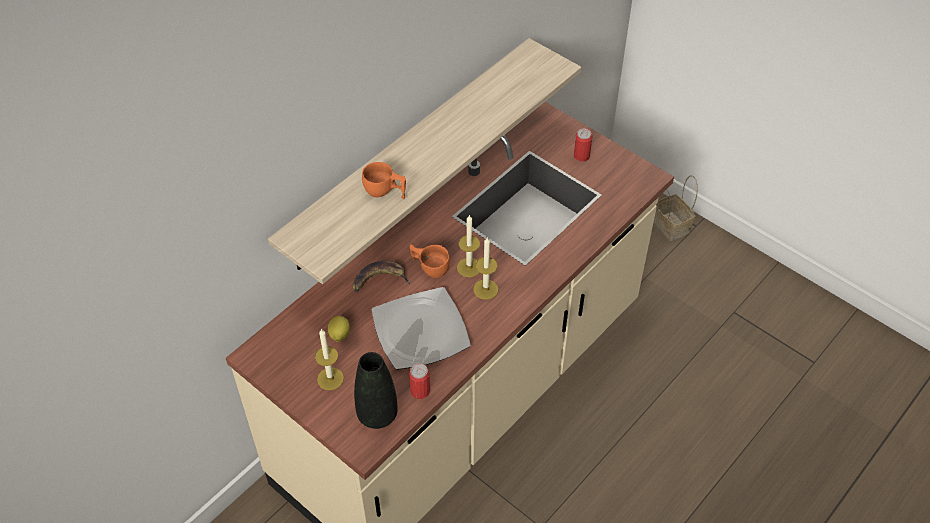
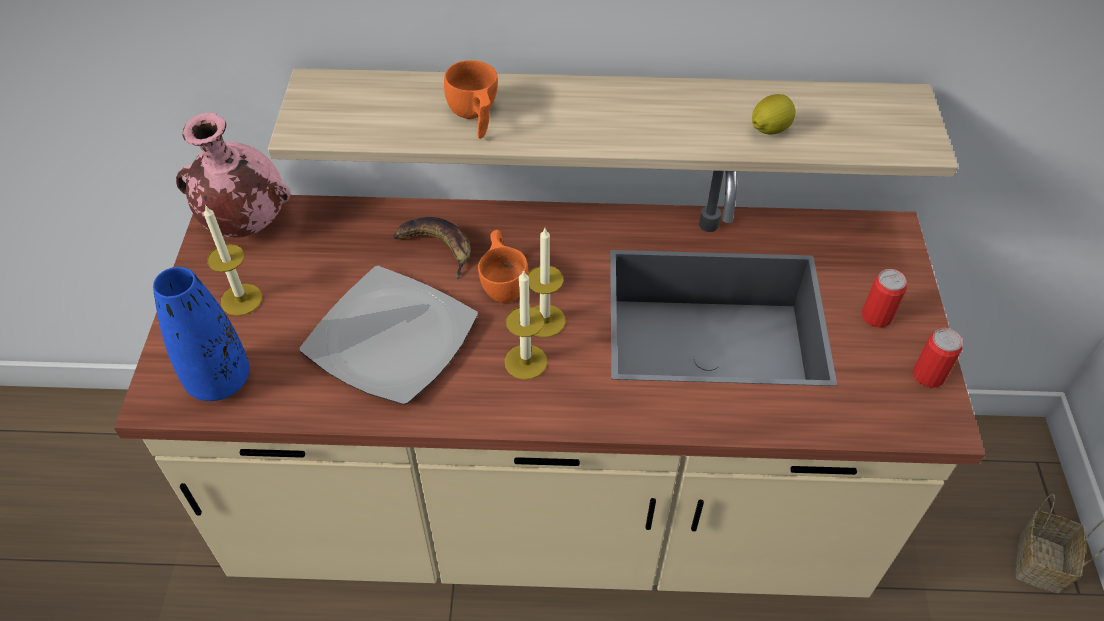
camera: 50 degrees right, 0 degrees up
lemon [328,316,350,342] -> lemon moved to [752,94,796,135]
black vase [354,352,398,429] -> blue vase [153,267,249,401]
can [409,363,430,399] -> can moved to [913,328,963,388]
none -> pink vase [176,113,291,238]

